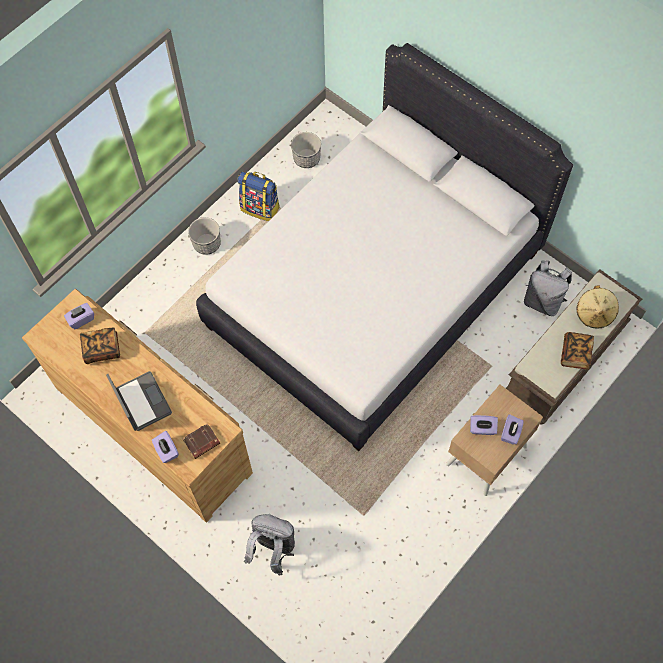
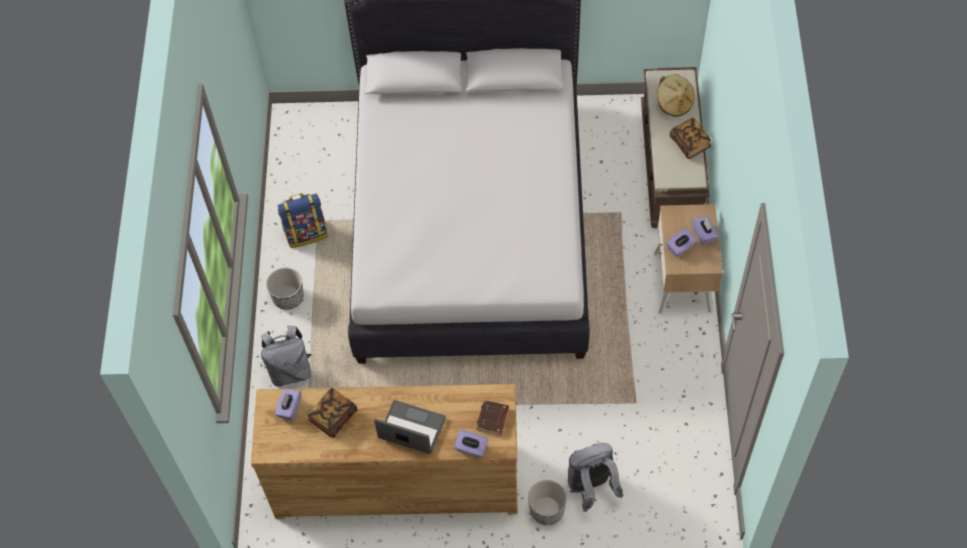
camera: 40 degrees left, 5 degrees down
planter [291,132,321,168] -> planter moved to [528,480,567,525]
grey backpack [524,260,572,316] -> grey backpack moved to [261,325,311,387]

